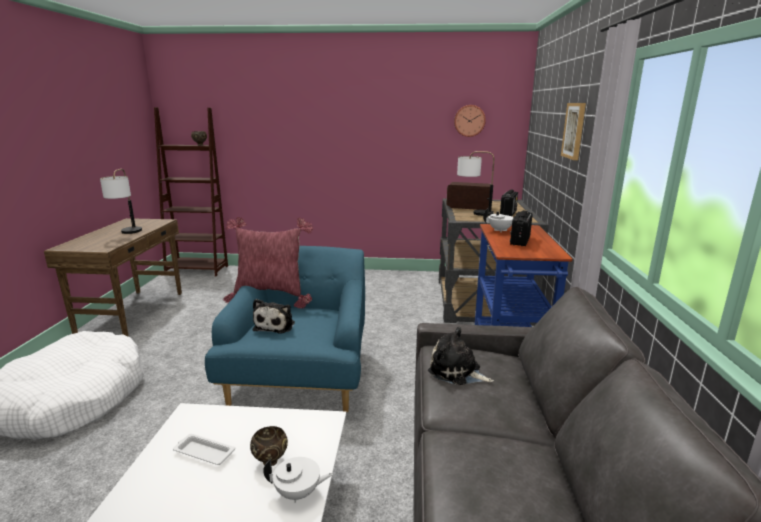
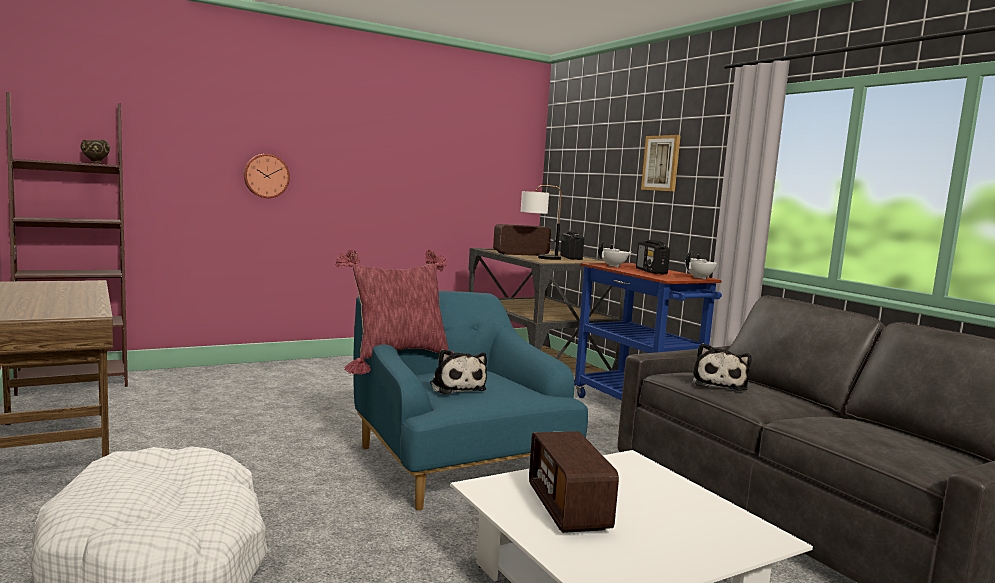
camera: 35 degrees left, 10 degrees down
table lamp [100,169,142,234] -> none
white tray [173,434,235,465] -> radio [529,431,619,533]
brown bowl [250,426,288,466] -> none
white teapot [263,457,333,503] -> white teapot moved to [685,251,717,279]
plush toy [428,327,494,385] -> plush toy turned 75 degrees counterclockwise [693,343,751,390]
wall clock [454,105,486,137] -> wall clock moved to [244,154,290,198]

